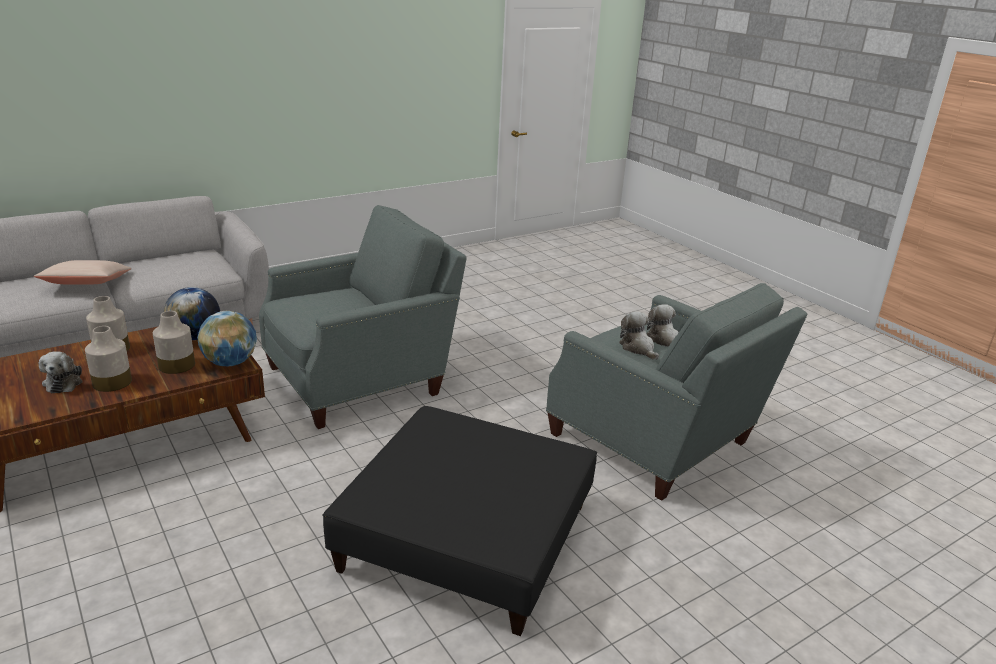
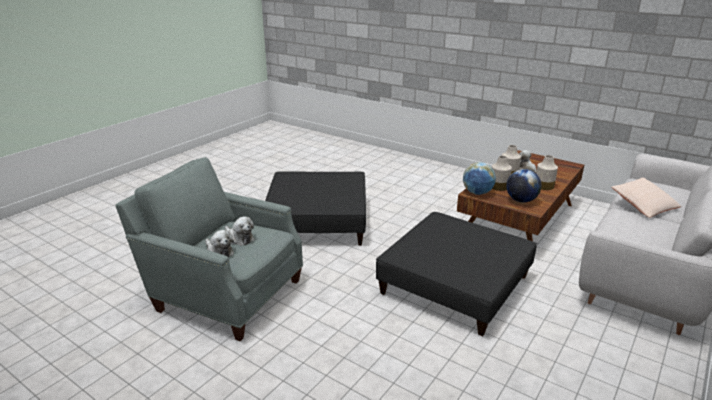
camera: 160 degrees right, 0 degrees up
grey armchair [259,205,467,429] -> black ottoman [376,212,537,336]

